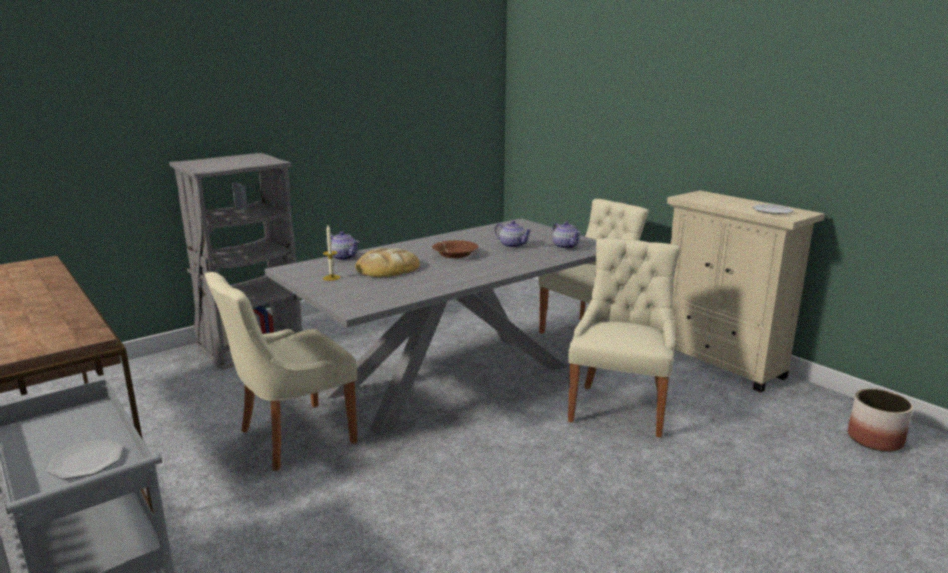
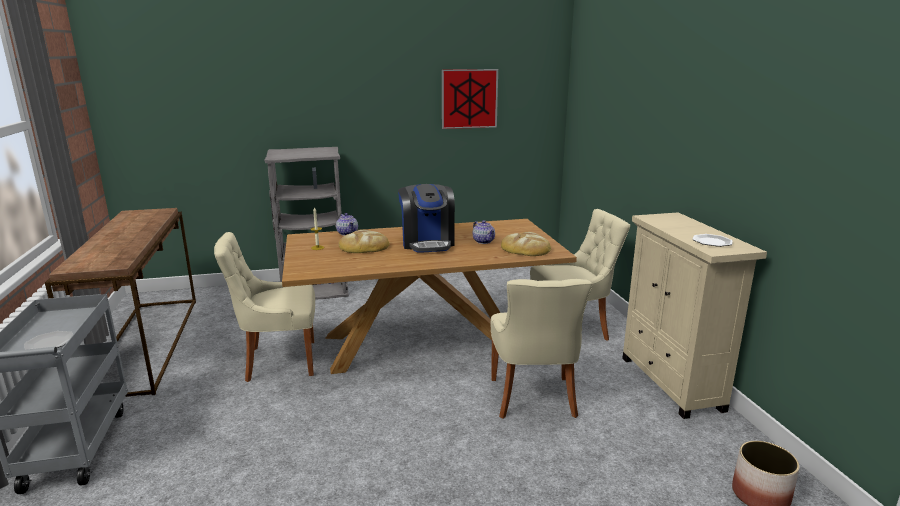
camera: 25 degrees right, 0 degrees up
grey dining table [265,218,596,436] -> brown dining table [282,219,577,374]
brown bowl [432,240,478,258] -> coffee machine [398,184,455,253]
teapot [552,221,581,249] -> bread [501,232,551,256]
beige chair [568,238,680,438] -> beige chair turned 135 degrees clockwise [491,279,593,419]
none -> picture [442,69,498,129]

